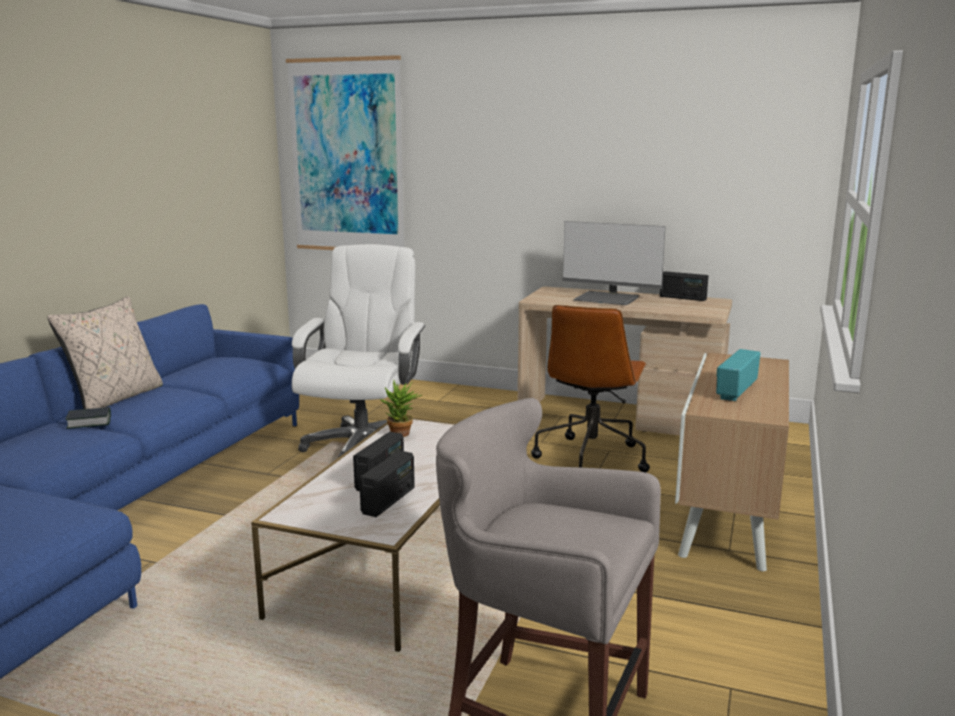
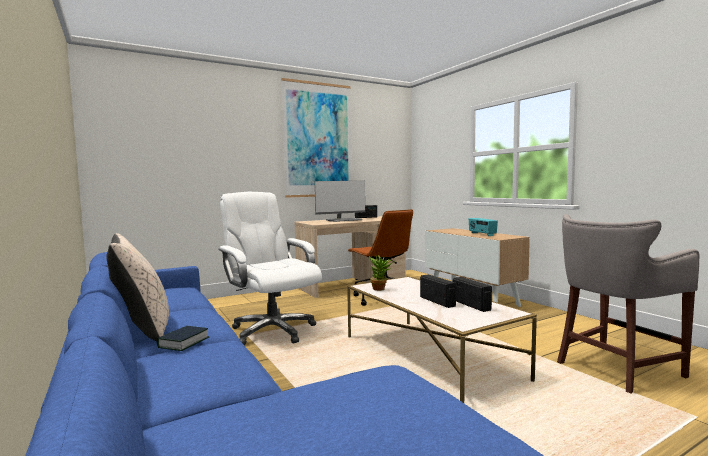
camera: 50 degrees left, 10 degrees down
picture [286,55,404,250] -> picture moved to [281,78,352,198]

